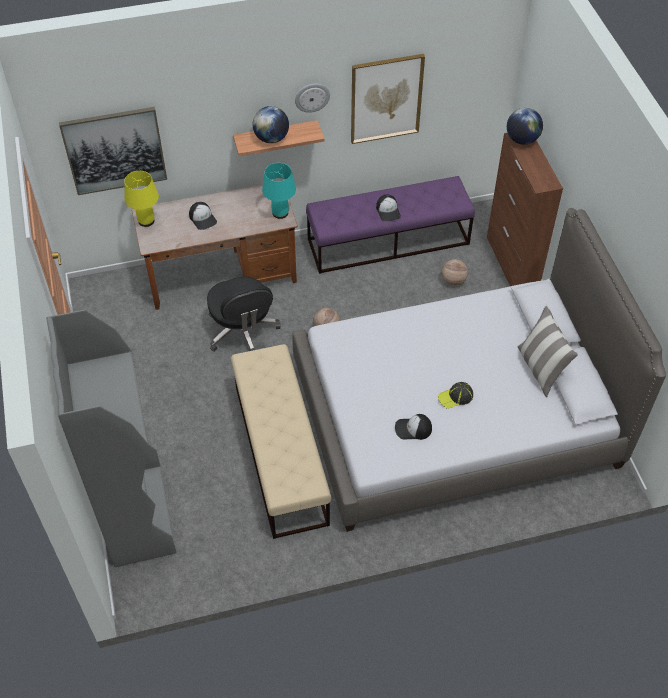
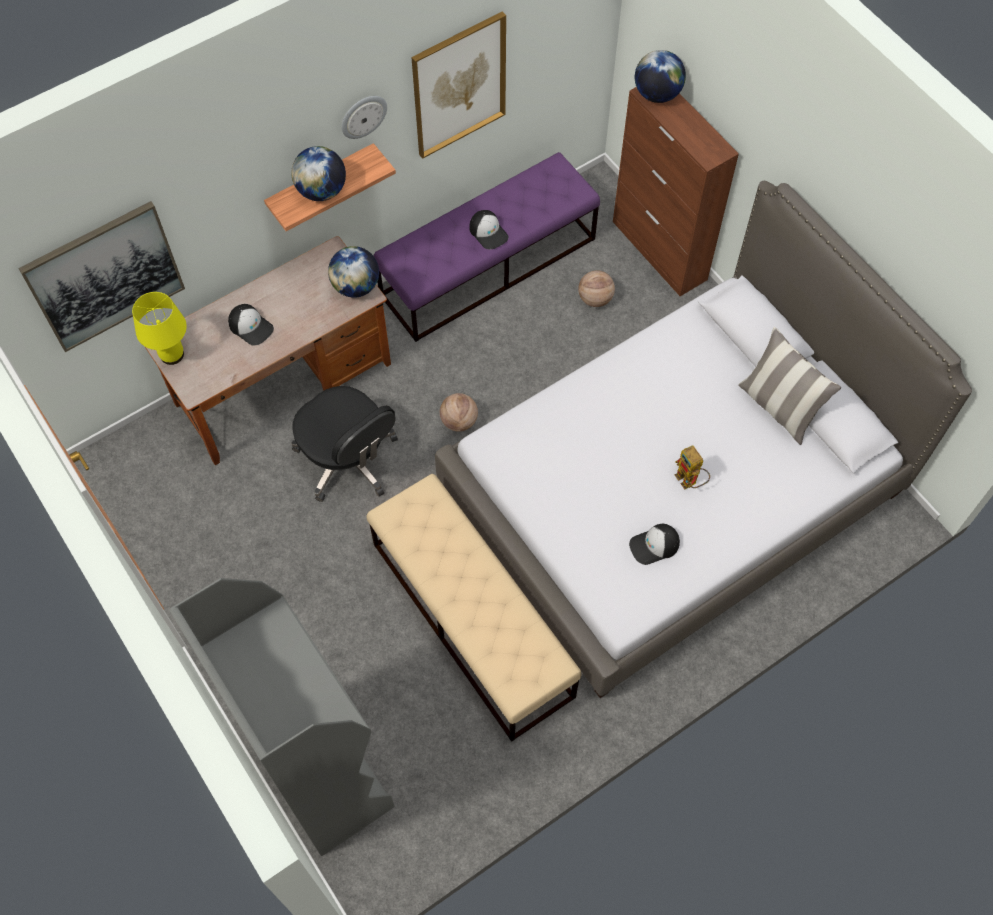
camera: 20 degrees left, 10 degrees up
turquoise table lamp [262,163,296,219] -> globe [328,246,379,298]
cap [438,382,473,409] -> toy robot [675,445,710,490]

